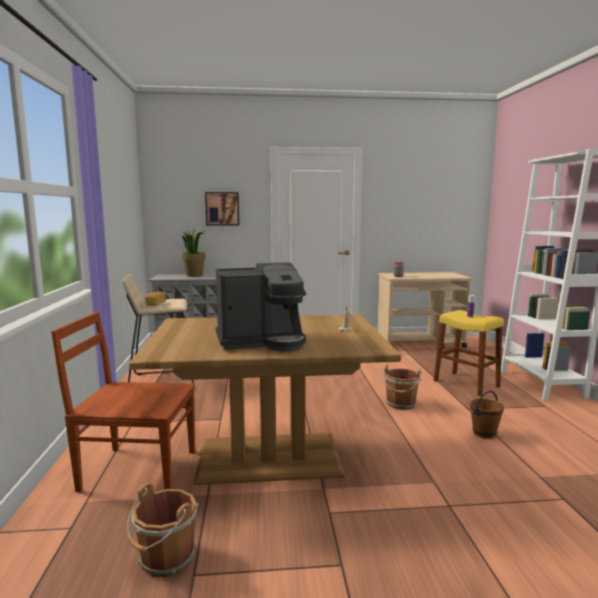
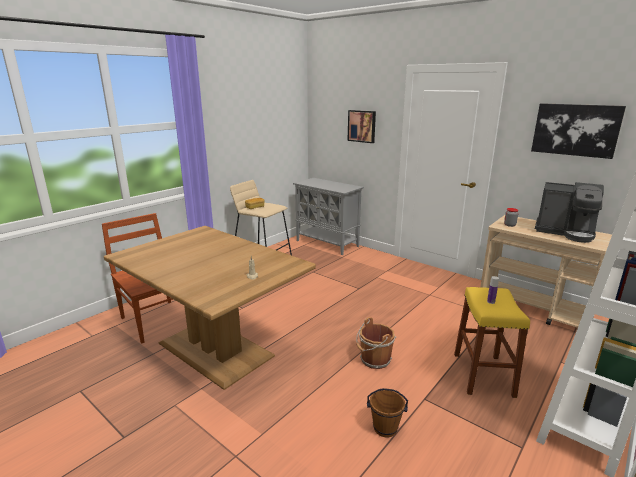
camera: 45 degrees right, 10 degrees up
brown bucket [127,483,199,577] -> none
potted plant [182,229,206,277] -> none
coffee machine [215,262,306,351] -> coffee machine moved to [535,182,604,243]
none -> picture [531,103,626,159]

